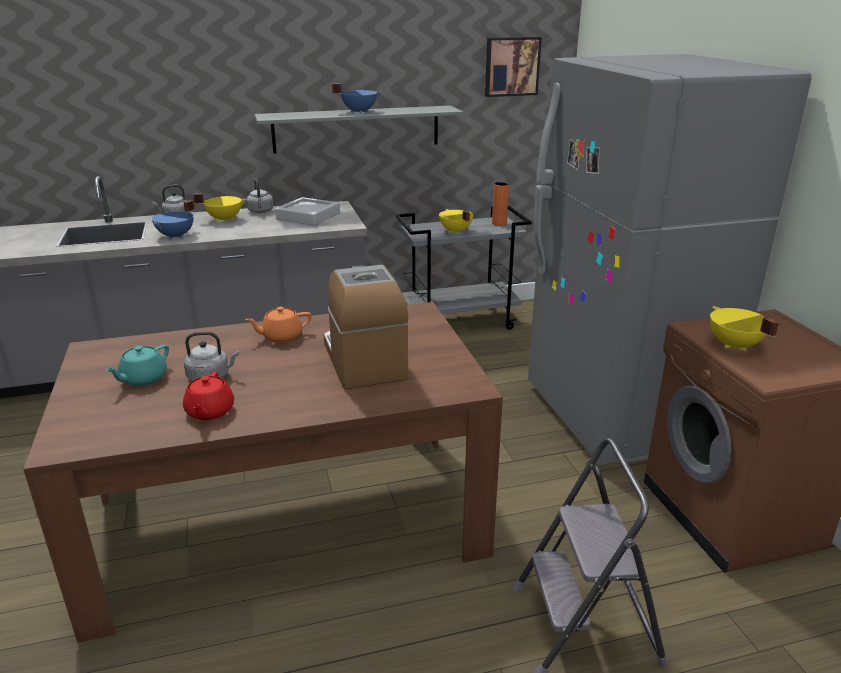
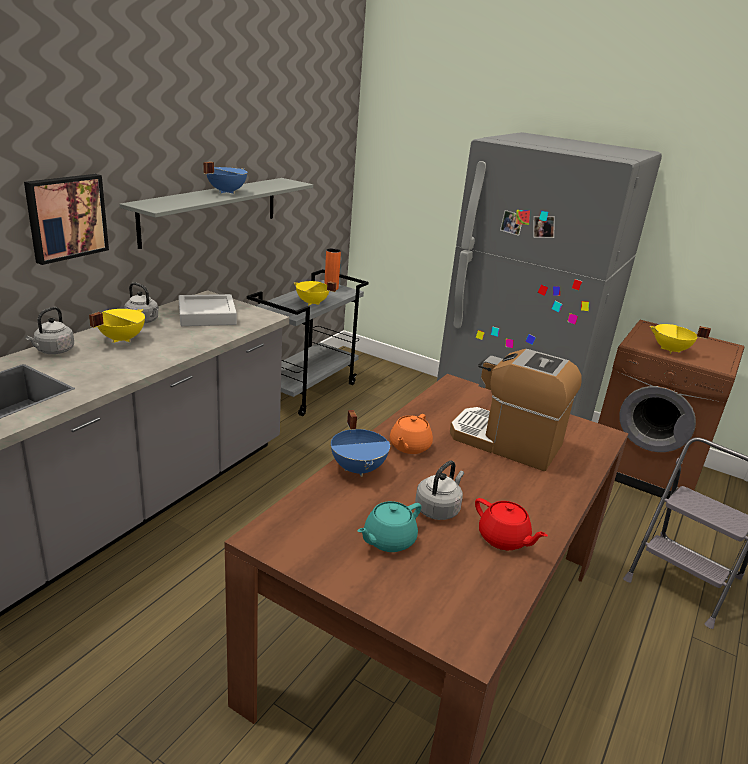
camera: 45 degrees left, 0 degrees up
turquoise teapot [106,345,169,386] -> turquoise teapot turned 60 degrees clockwise [357,501,422,552]
blue cooking pot [151,200,195,239] -> blue cooking pot moved to [331,410,390,477]
picture [485,37,542,97] -> picture moved to [24,174,109,265]

